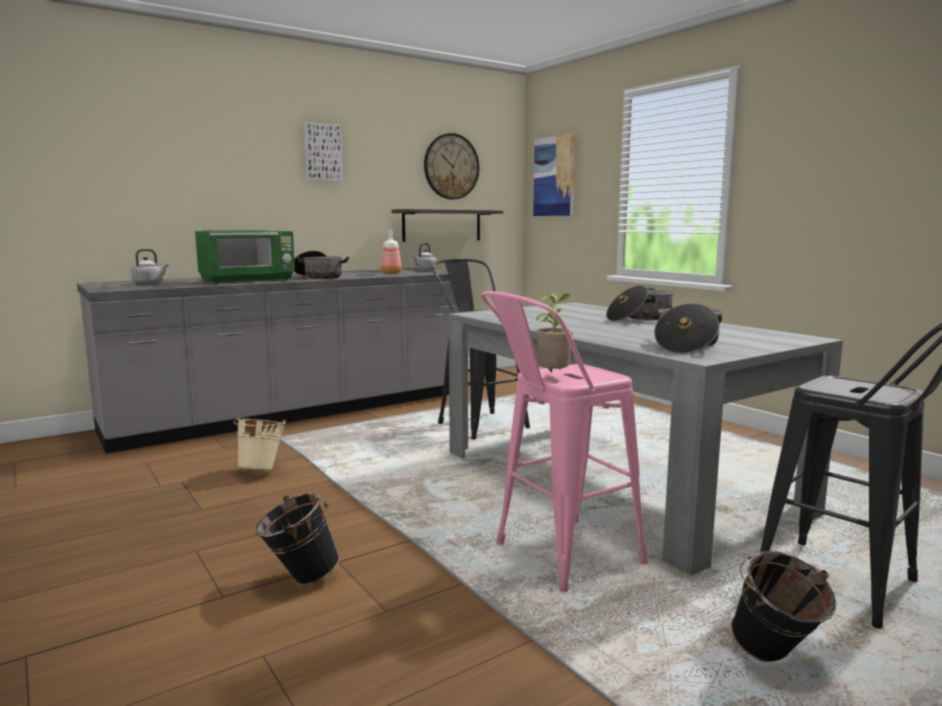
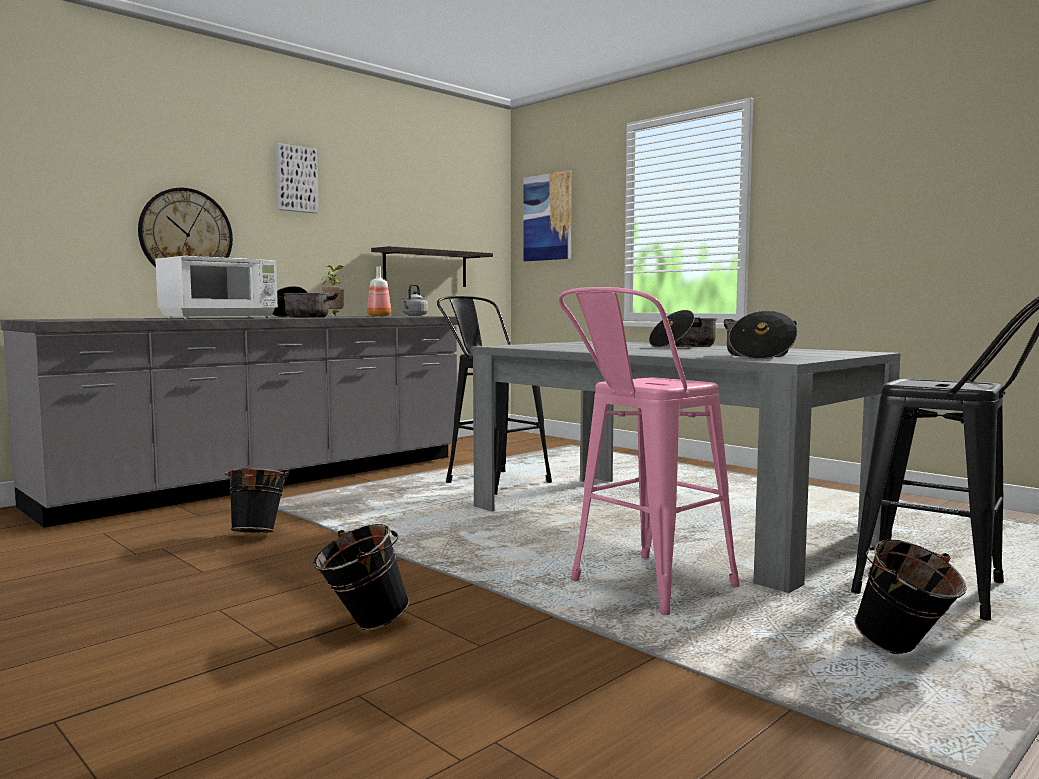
camera: 10 degrees left, 5 degrees down
grey kettle [131,249,169,285] -> none
green microwave [195,230,295,284] -> white microwave [155,256,278,319]
beige bucket [233,417,286,471] -> black bucket [225,468,289,533]
wall clock [424,133,479,199] -> wall clock moved to [138,188,233,268]
potted plant [536,294,574,372] -> potted plant moved to [321,265,345,316]

